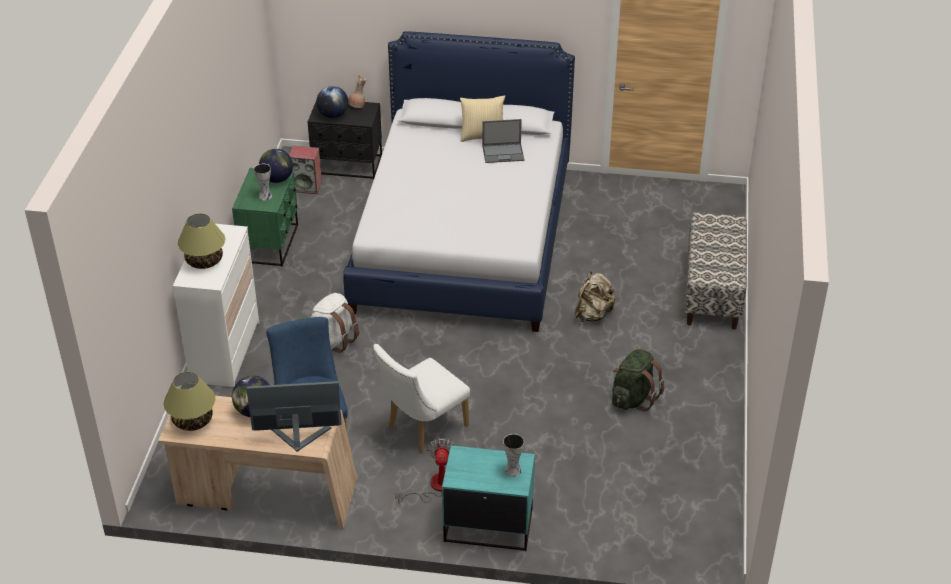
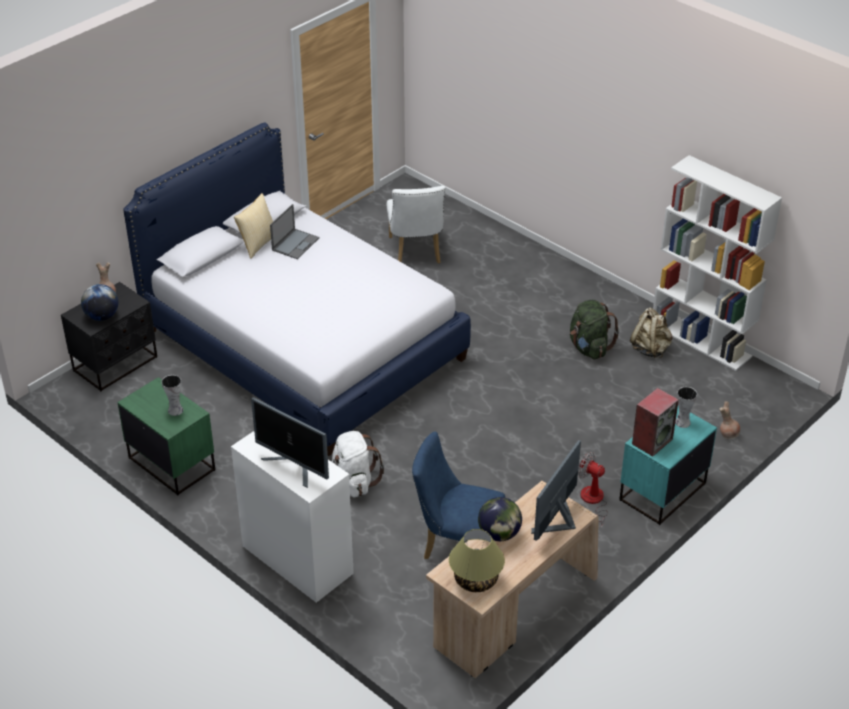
camera: 55 degrees left, 0 degrees up
table lamp [177,213,225,269] -> monitor [251,397,329,488]
globe [259,149,293,183] -> none
speaker [289,146,322,194] -> speaker moved to [632,388,679,457]
white chair [373,344,470,454] -> white chair moved to [387,186,446,264]
beige backpack [575,271,615,322] -> beige backpack moved to [630,307,673,358]
bench [685,212,747,330] -> none
none -> white bookcase [653,155,782,371]
none -> brown vase [719,402,740,439]

